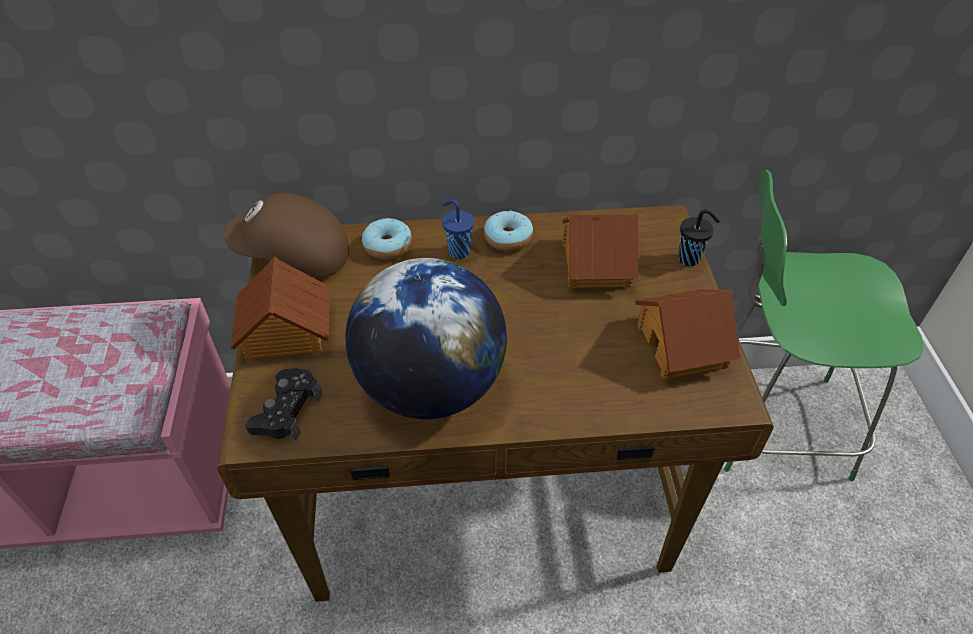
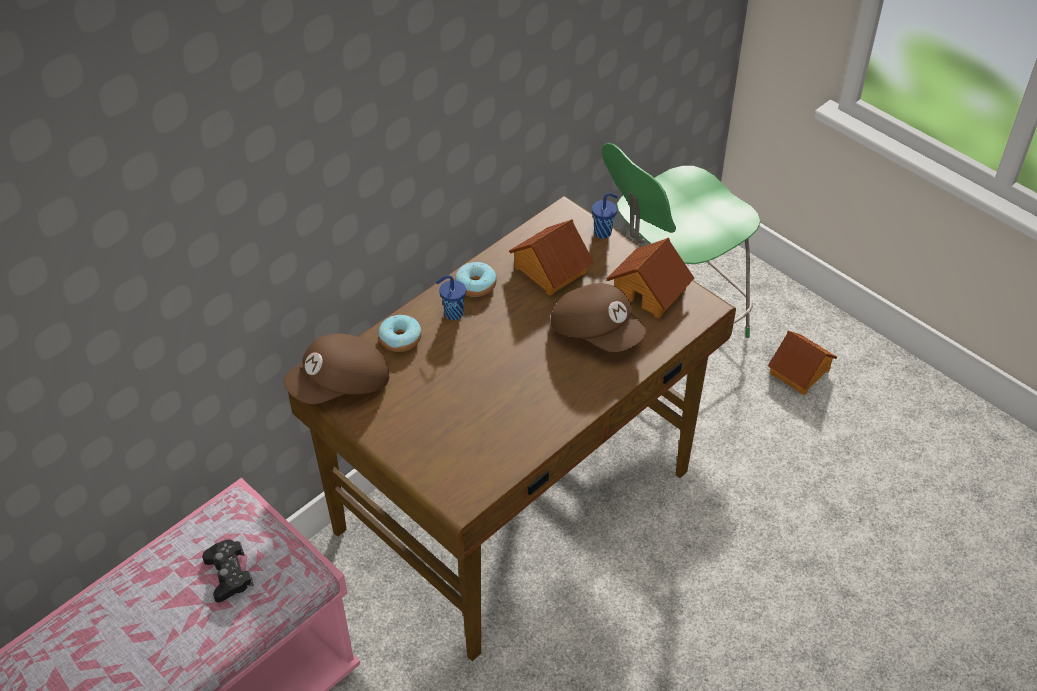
camera: 40 degrees left, 0 degrees up
toy house [230,257,330,362] -> toy house moved to [768,331,837,395]
black game controller [245,368,323,441] -> black game controller moved to [202,540,254,602]
globe [345,258,507,419] -> none
black cup [678,209,720,266] -> blue cup [592,193,618,239]
none -> brown cap [551,283,646,352]

